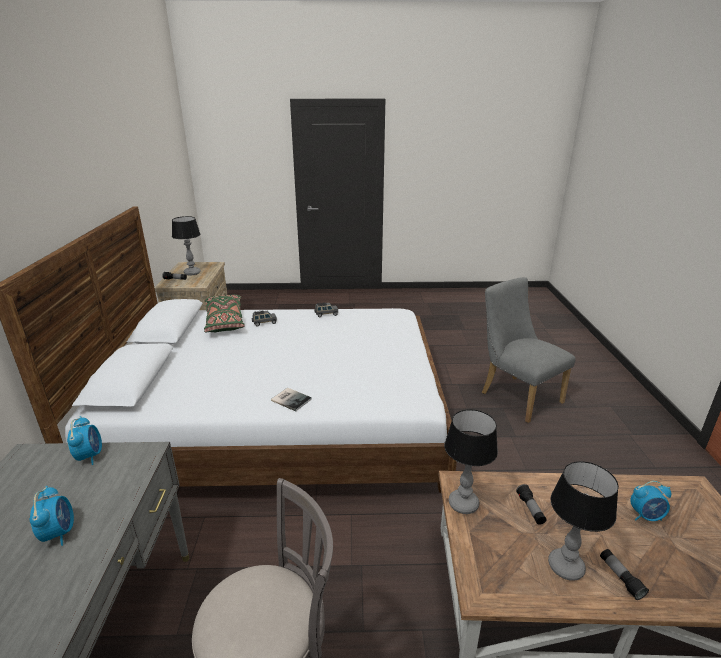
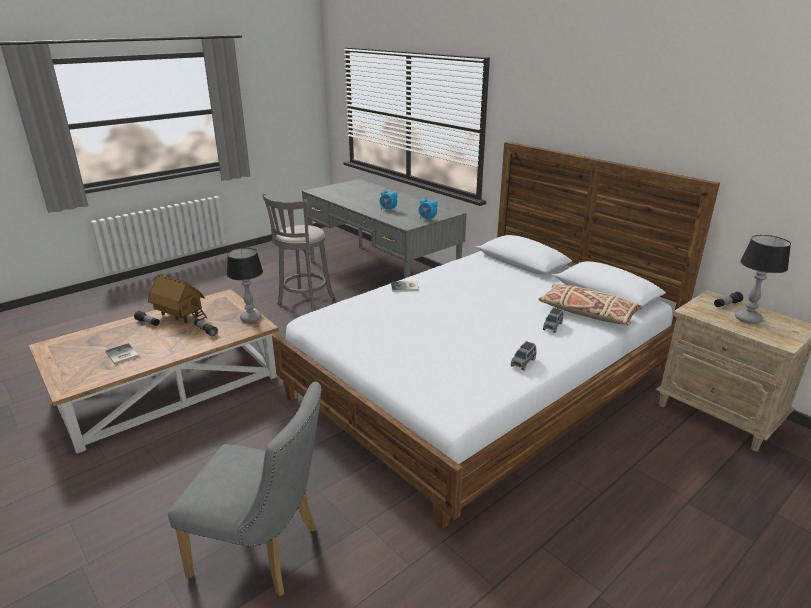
camera: 140 degrees right, 0 degrees up
green pillow [204,295,245,332] -> beige pillow [538,284,643,325]
table lamp [548,461,619,581] -> toy house [148,274,207,323]
alarm clock [630,481,671,521] -> book [105,343,139,364]

